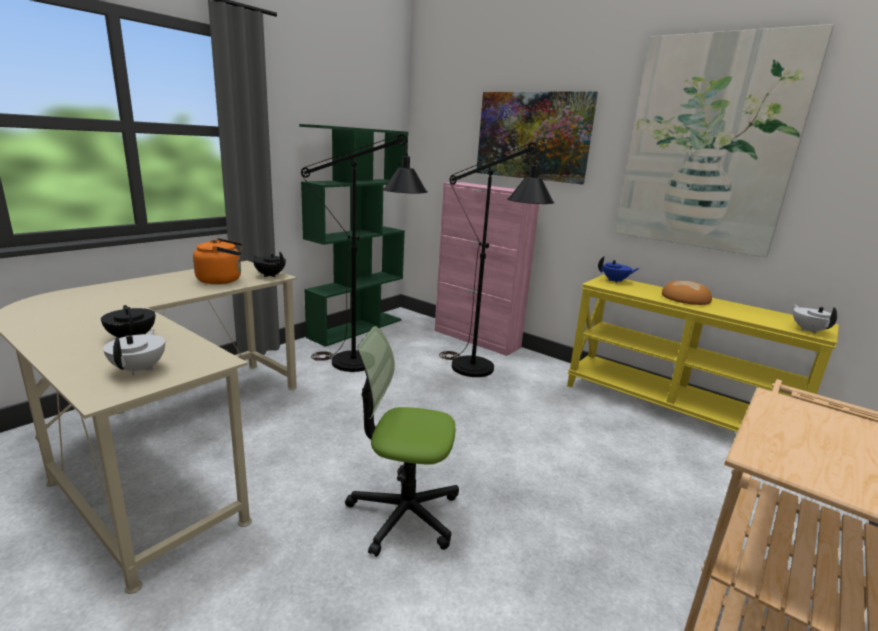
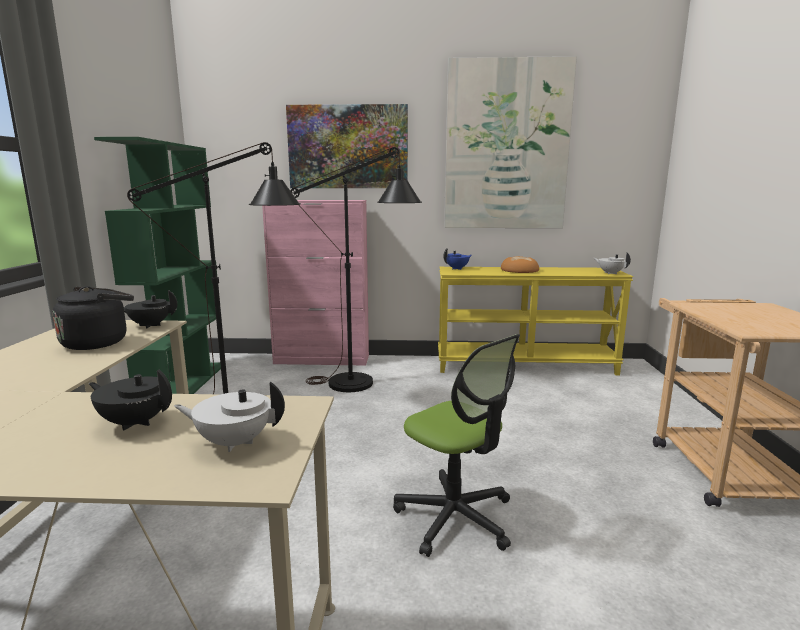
camera: 35 degrees left, 5 degrees down
white teapot [103,329,165,375] -> white teapot turned 45 degrees counterclockwise [174,382,285,452]
orange kettle [193,238,244,284] -> black kettle [53,286,134,350]
office chair [345,326,459,557] -> office chair turned 105 degrees counterclockwise [393,334,520,557]

